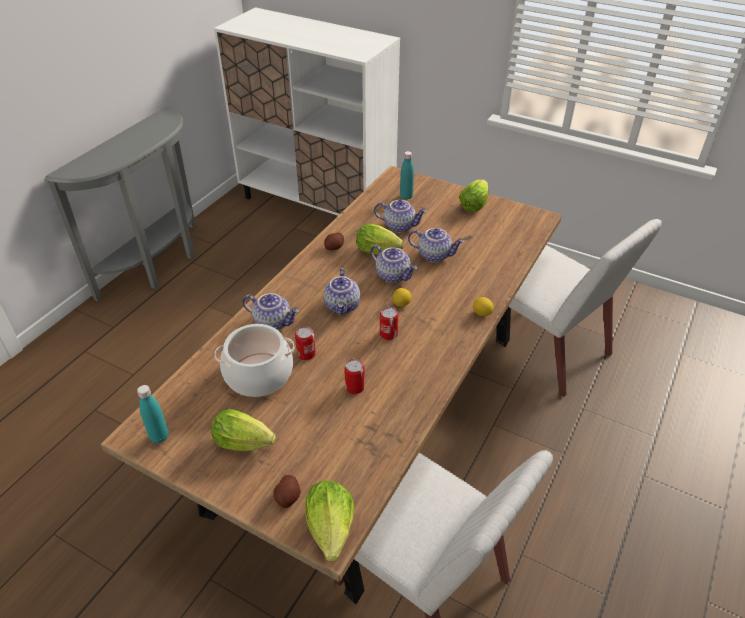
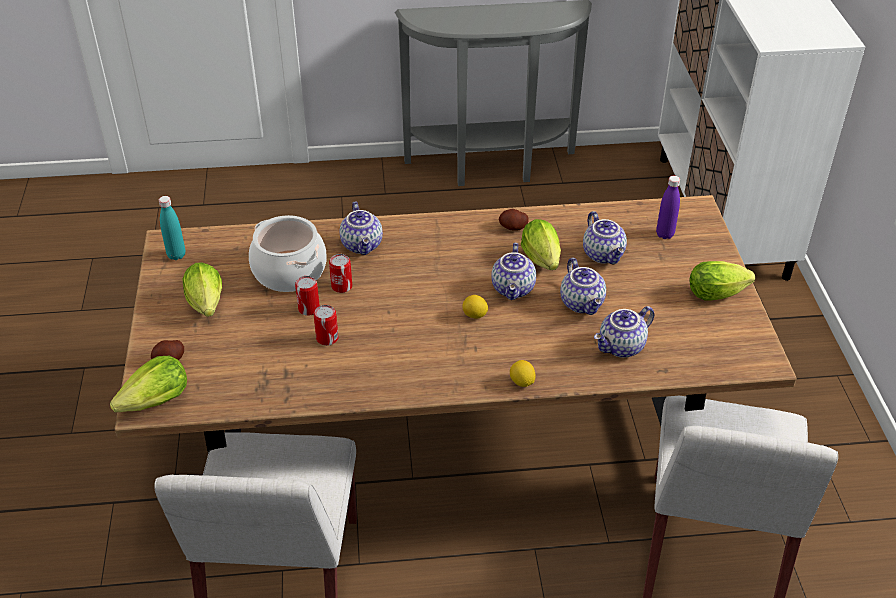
camera: 55 degrees right, 0 degrees up
teapot [324,268,360,316] -> teapot moved to [594,306,655,358]
can [380,307,398,340] -> can moved to [295,276,320,316]
turquoise bottle [400,151,414,200] -> purple bottle [656,176,680,239]

